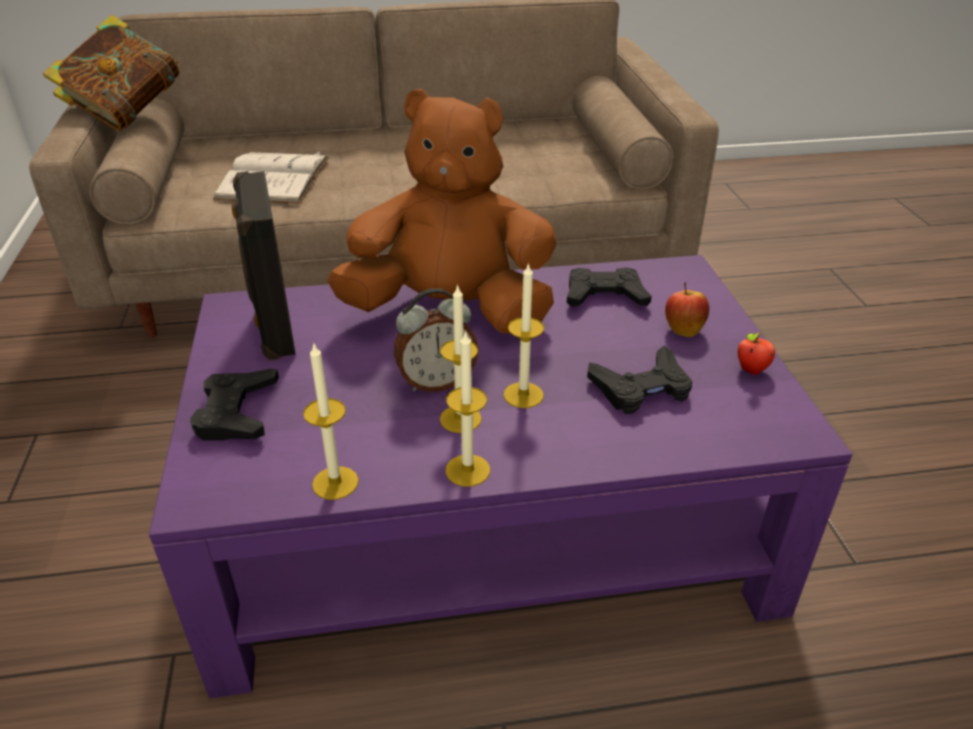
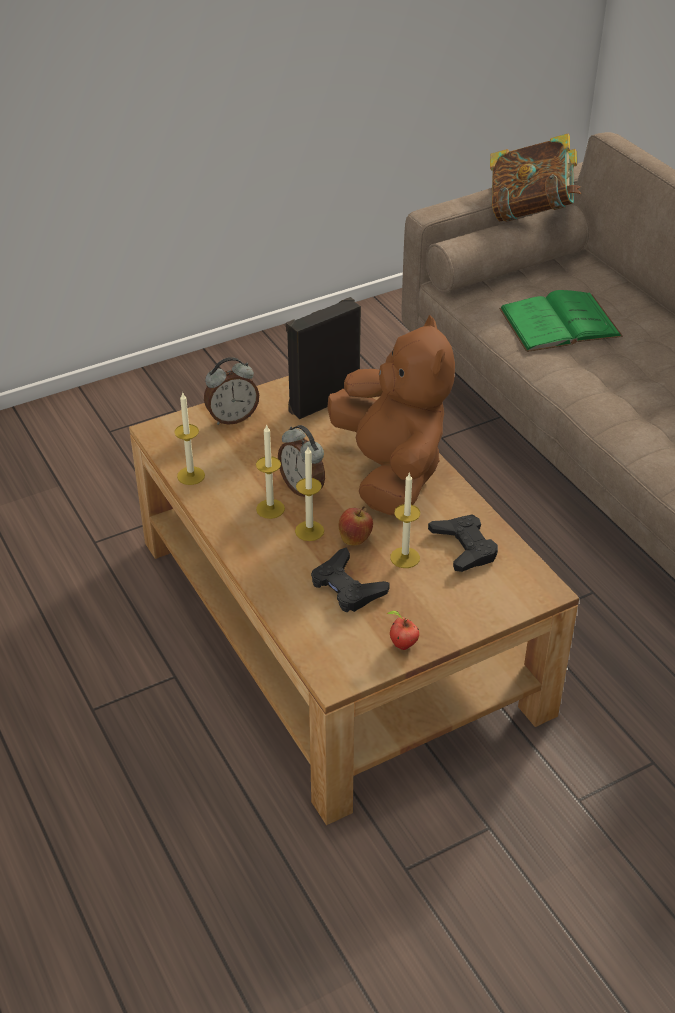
camera: 70 degrees right, 5 degrees up
purple coffee table [149,255,853,698] -> brown coffee table [129,376,579,825]
black game controller [190,369,279,441] -> alarm clock [204,357,259,425]
white book [213,151,329,204] -> green book [499,290,623,352]
candle [446,331,490,487] -> candle moved to [390,473,420,568]
apple [665,282,709,337] -> apple moved to [339,506,373,546]

